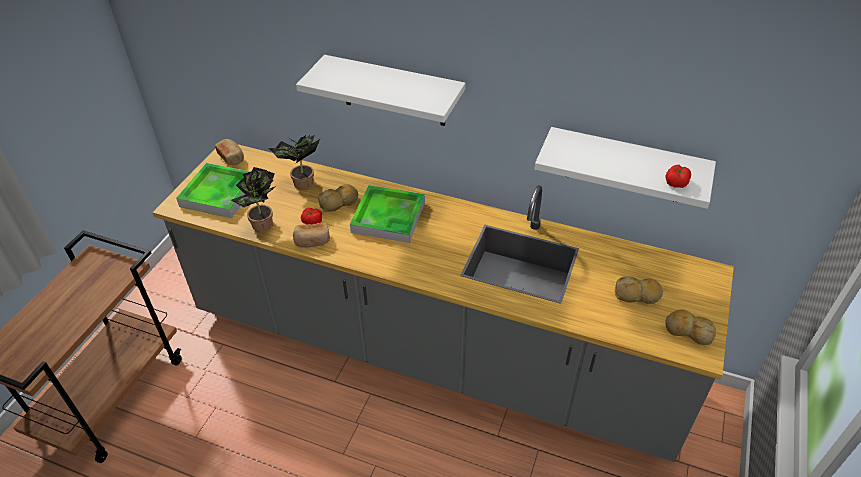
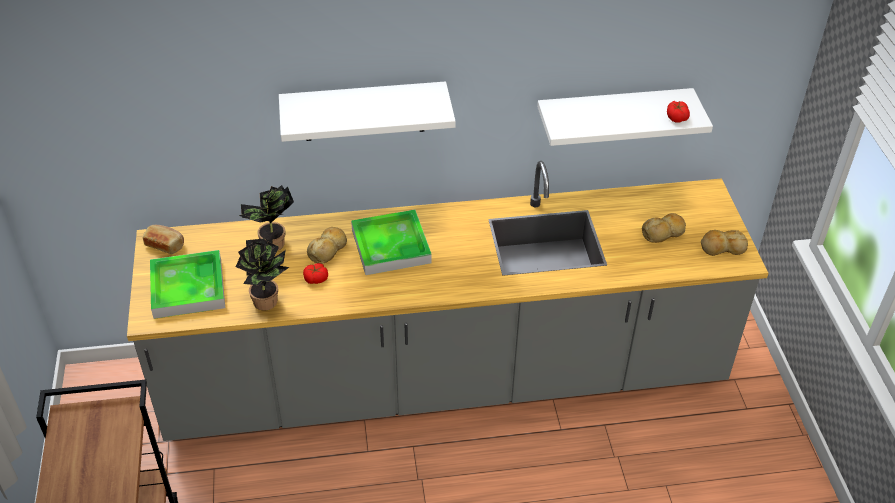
camera: 30 degrees left, 0 degrees up
bread [293,223,330,248] -> none

